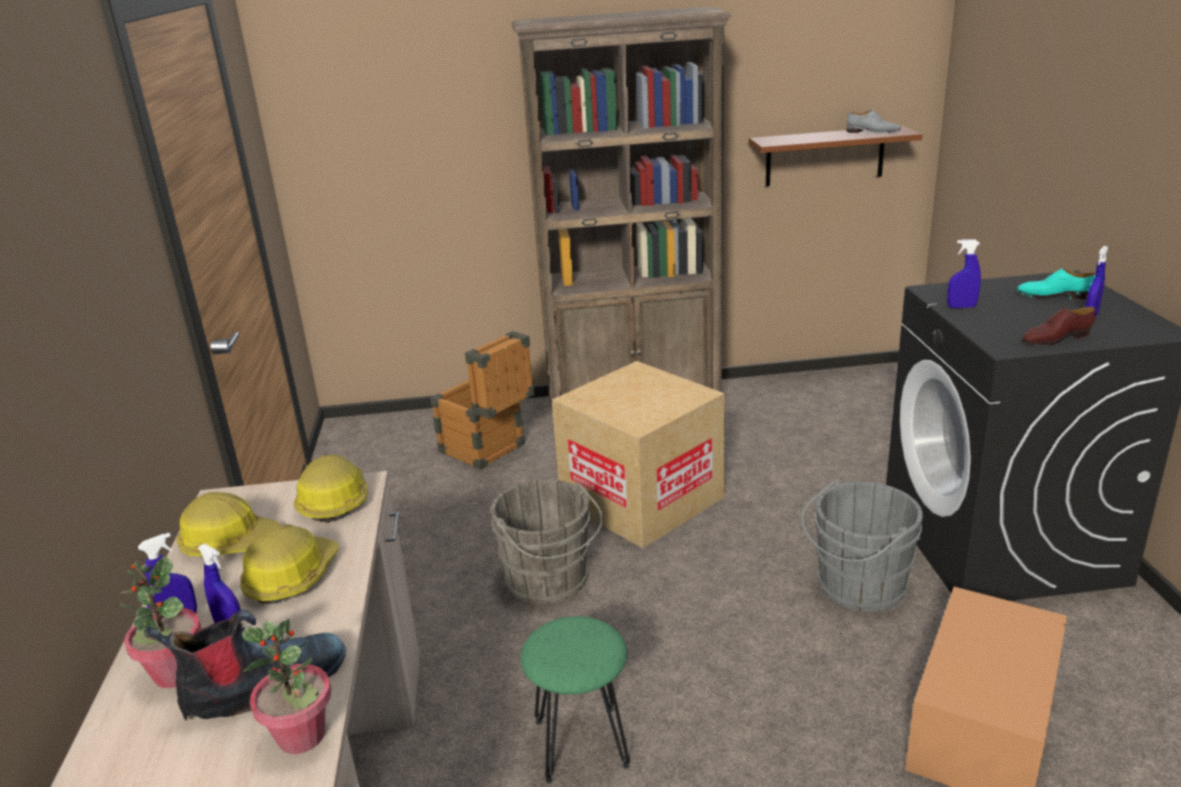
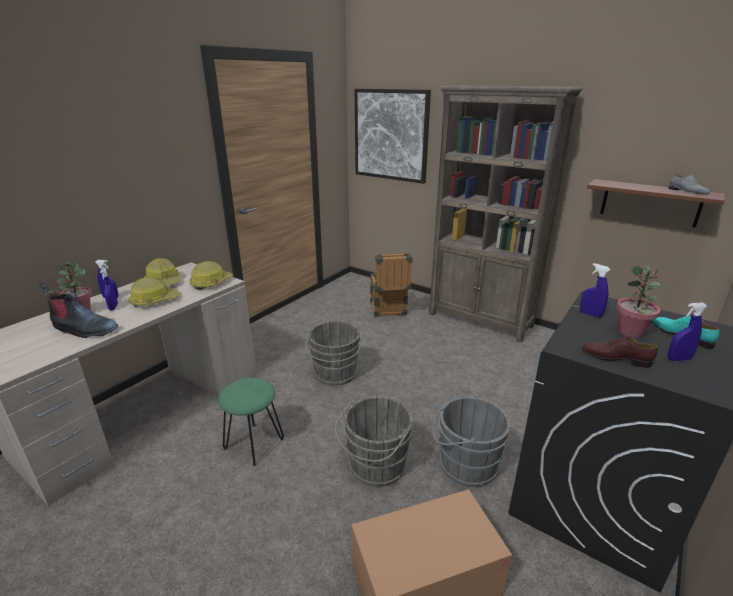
camera: 40 degrees right, 0 degrees up
potted plant [242,618,331,754] -> potted plant moved to [616,266,660,338]
cardboard box [552,361,725,549] -> none
none -> grey bucket [335,396,413,487]
none -> picture [355,89,431,184]

